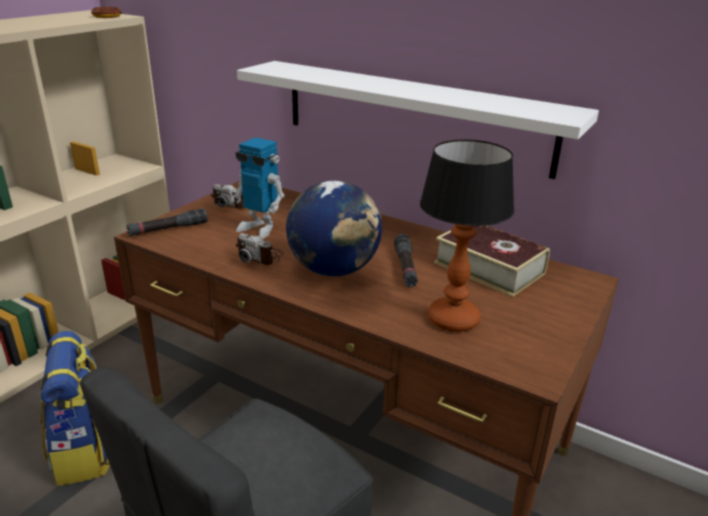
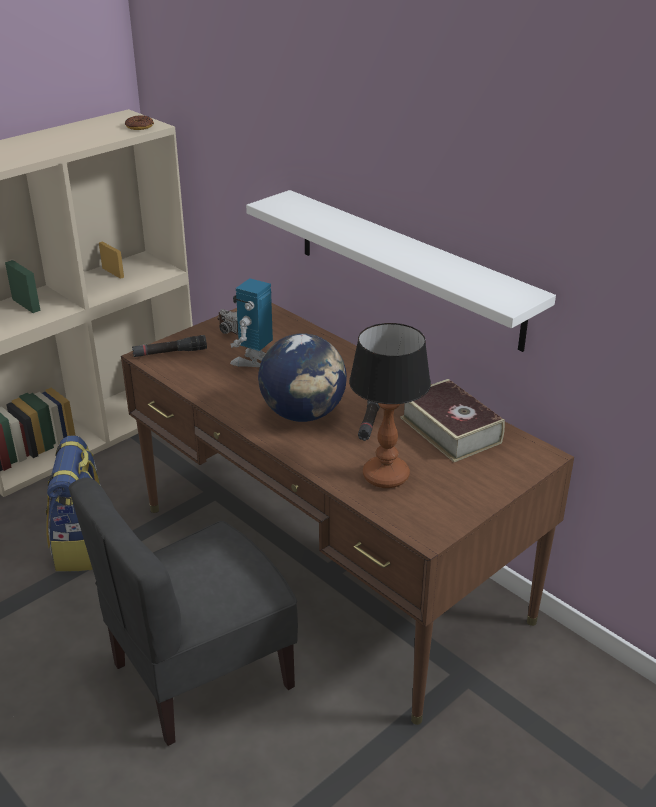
camera: 15 degrees right, 5 degrees up
toy robot [232,137,284,239] -> toy robot turned 75 degrees clockwise [230,278,273,367]
camera [236,233,284,265] -> none

